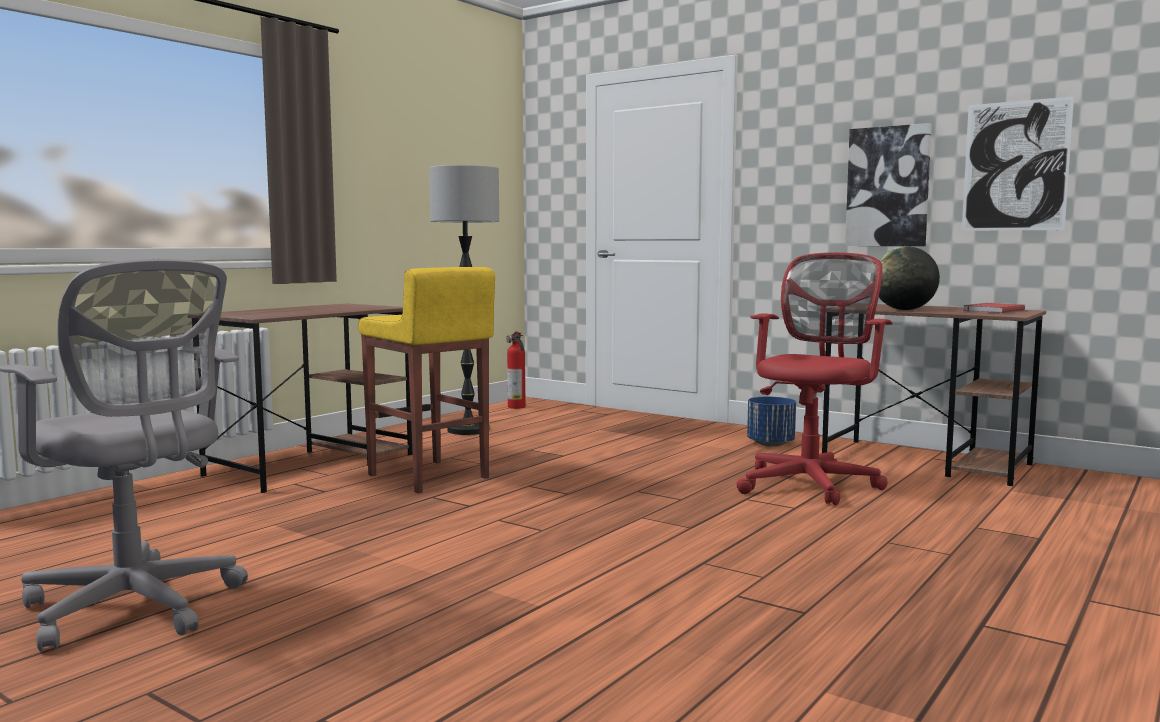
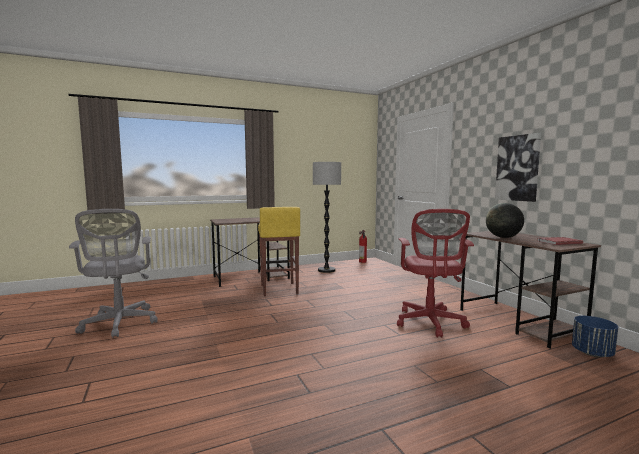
camera: 30 degrees right, 0 degrees up
red office chair [736,252,893,505] -> red office chair turned 120 degrees clockwise [397,209,474,338]
blue planter [747,397,796,447] -> blue planter moved to [572,316,618,357]
picture [962,96,1074,231] -> none

